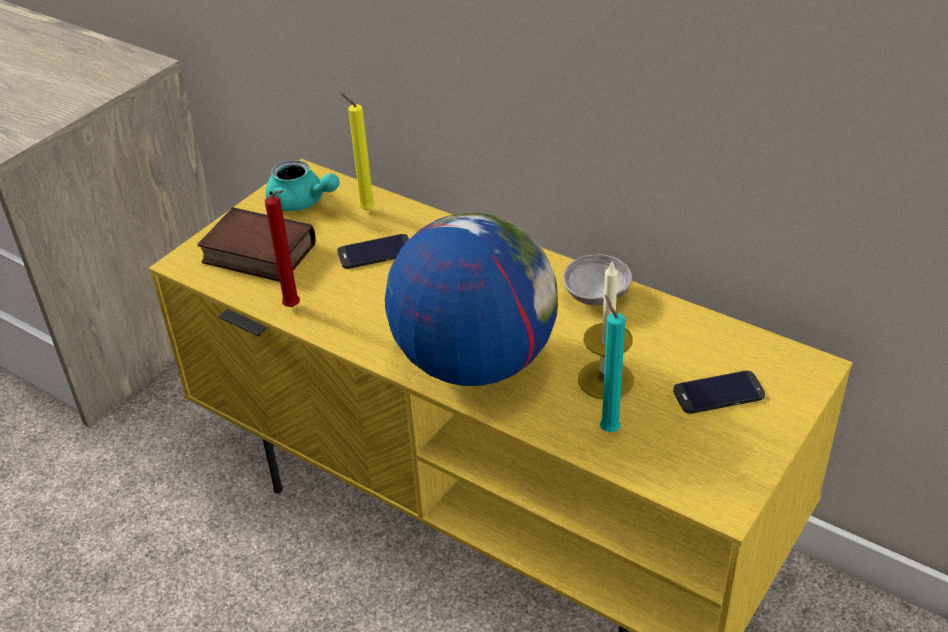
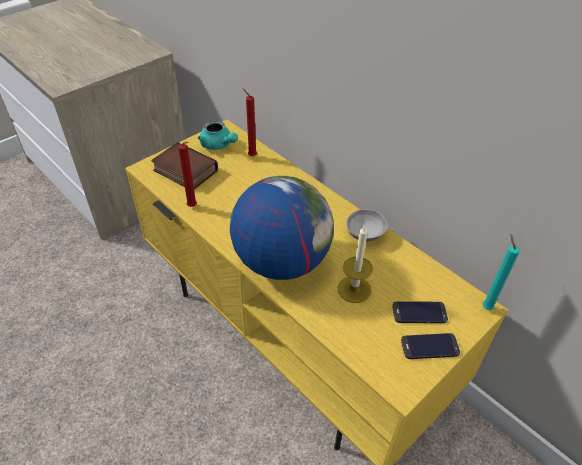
camera: 10 degrees right, 5 degrees up
phone [337,234,409,269] -> phone moved to [401,333,460,359]
yellow candle [340,93,375,211] -> red candle [243,88,257,157]
turquoise candle [600,295,625,432] -> turquoise candle moved to [482,234,520,310]

